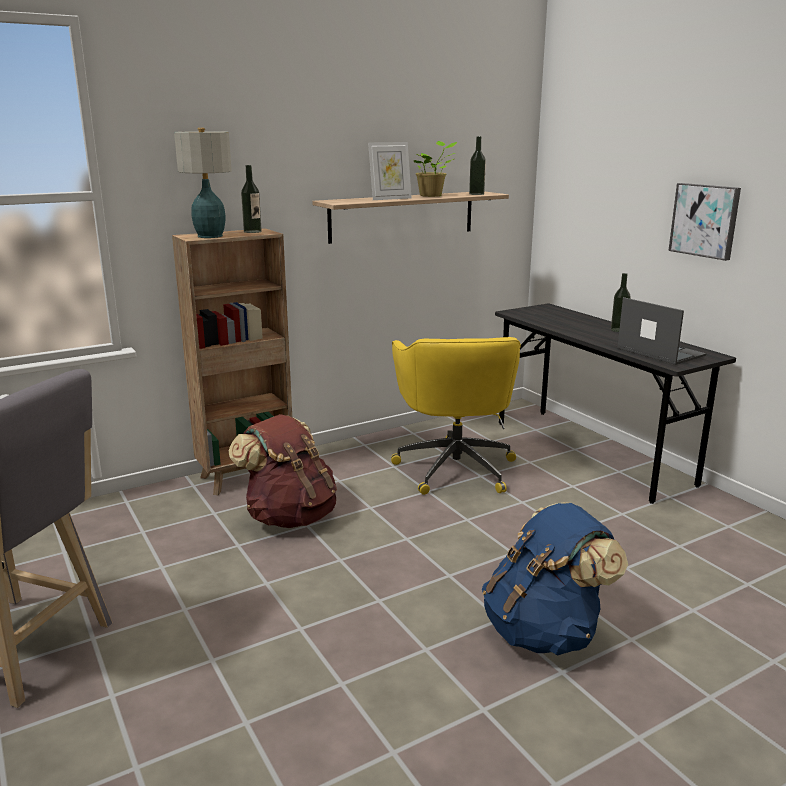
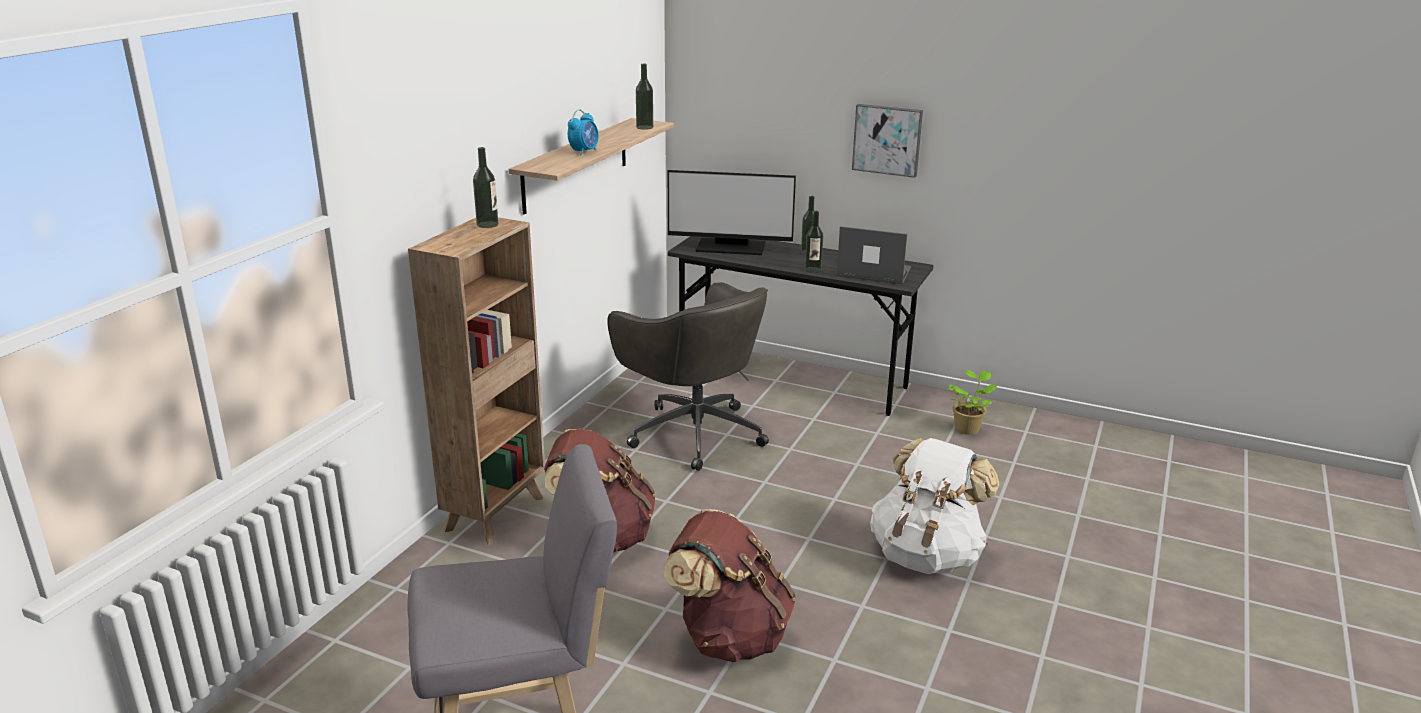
camera: 35 degrees left, 5 degrees up
table lamp [174,128,232,238] -> none
picture frame [368,142,412,200] -> alarm clock [568,109,598,156]
yellow office chair [391,337,521,495] -> grey office chair [607,282,769,471]
potted plant [414,141,457,197] -> potted plant moved to [947,370,997,435]
blue backpack [482,502,628,655] -> white backpack [870,438,999,574]
none -> brown backpack [664,509,796,662]
none -> monitor [668,170,796,255]
none -> bottle [805,211,823,273]

